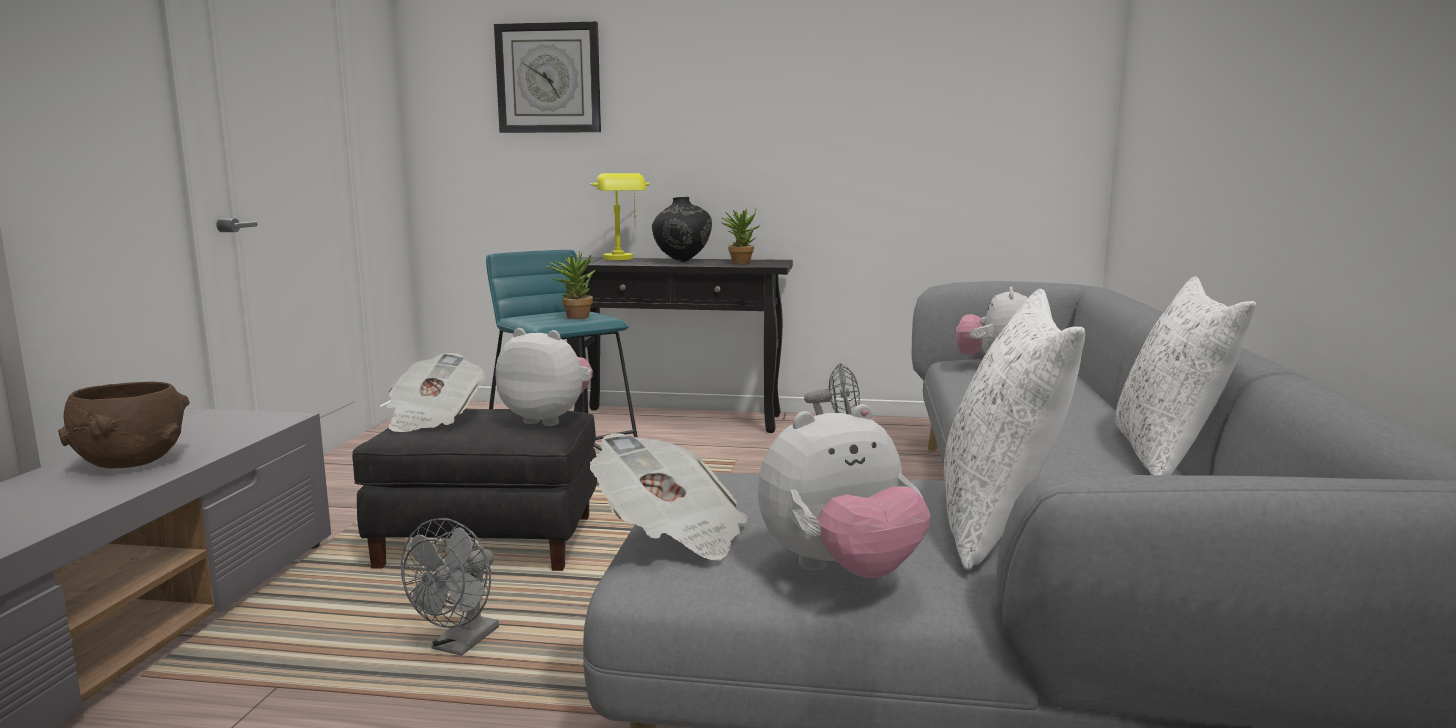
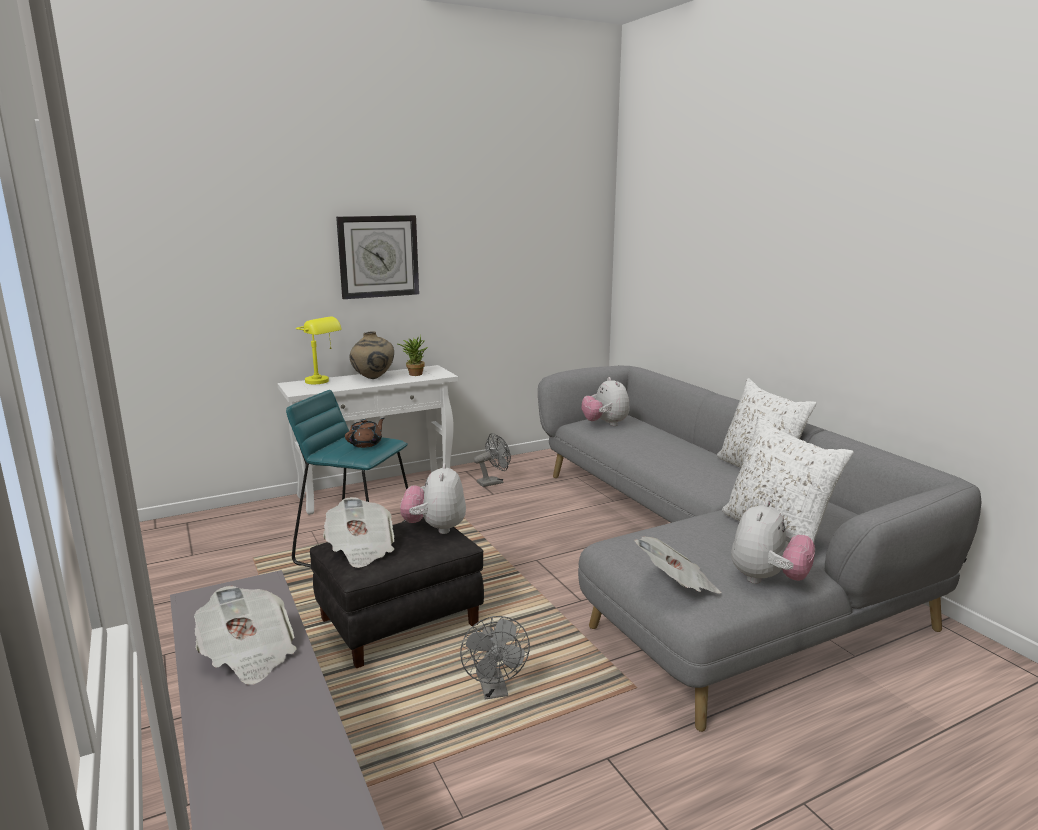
camera: 35 degrees left, 5 degrees up
brown bowl [58,382,190,469] -> newspaper [194,586,297,685]
wall clock [494,22,601,133] -> wall clock moved to [336,215,419,299]
plush toy [496,328,593,426] -> plush toy turned 75 degrees counterclockwise [400,463,466,534]
potted plant [547,252,595,319] -> brown teapot [345,418,385,448]
black console table [567,257,793,433] -> white console table [277,365,458,515]
black vase [652,197,712,262] -> beige vase [350,331,394,379]

